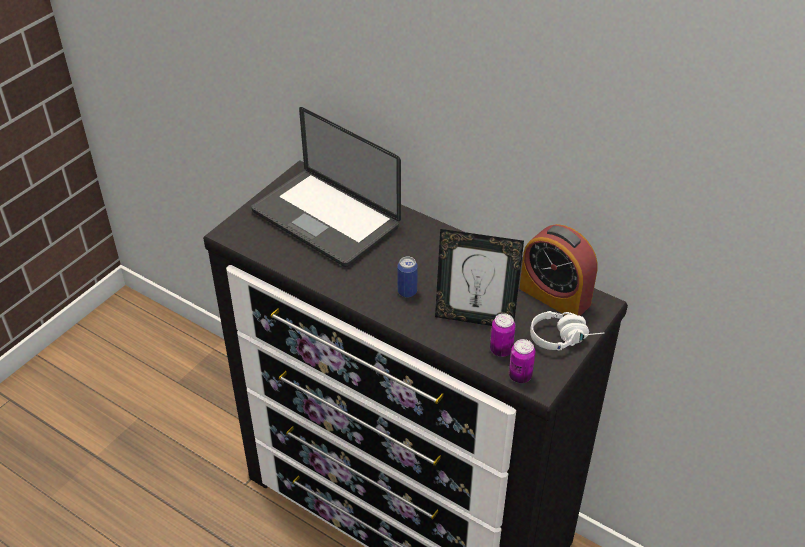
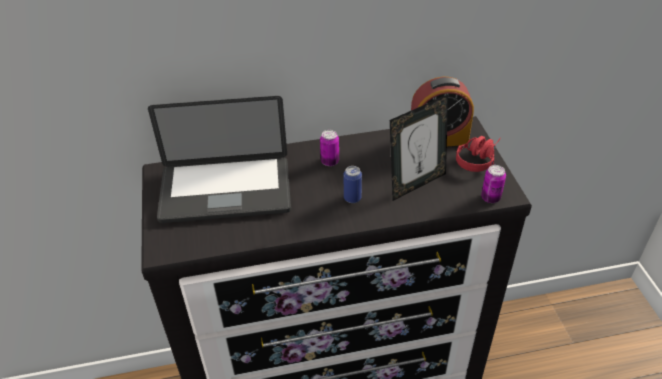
camera: 45 degrees left, 0 degrees up
can [490,313,516,357] -> can moved to [320,130,339,166]
white headphones [530,311,604,351] -> red headphones [456,136,501,172]

